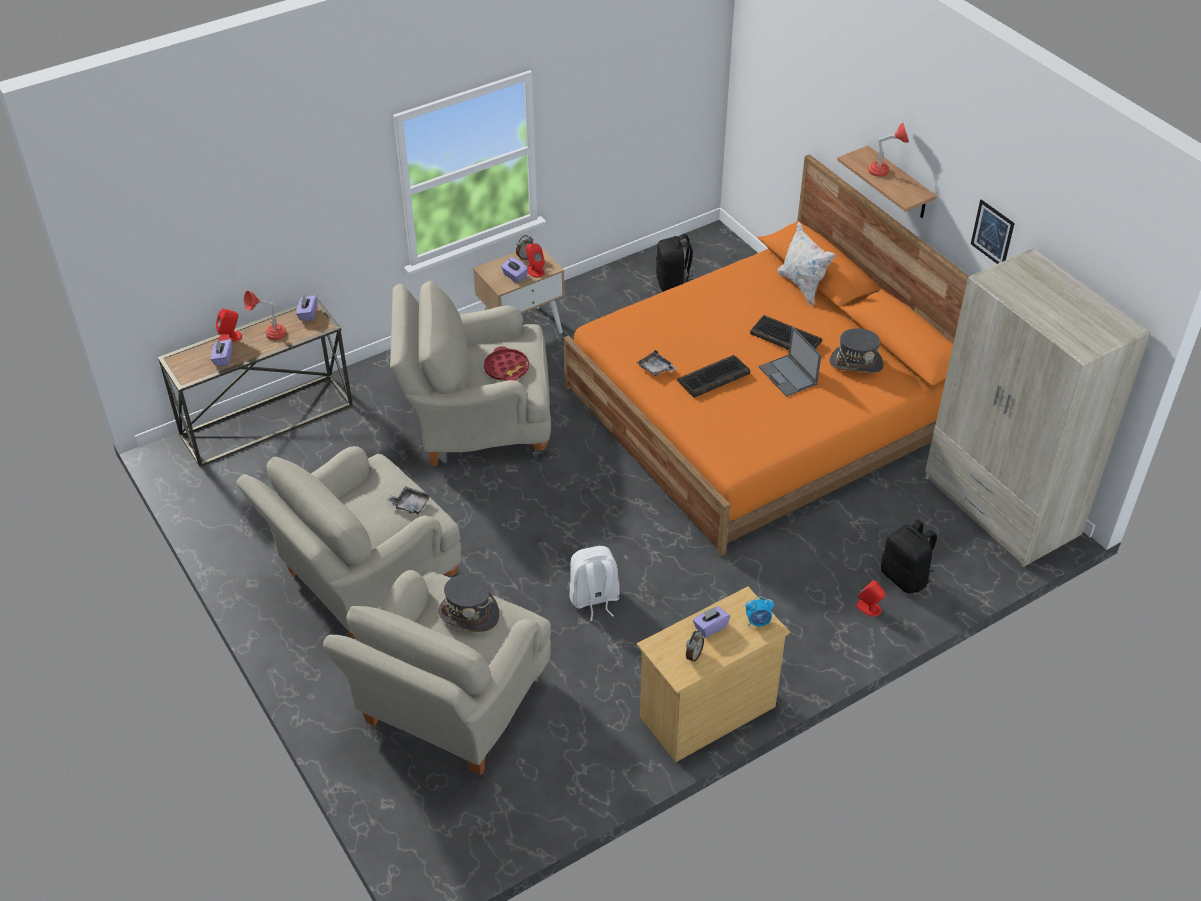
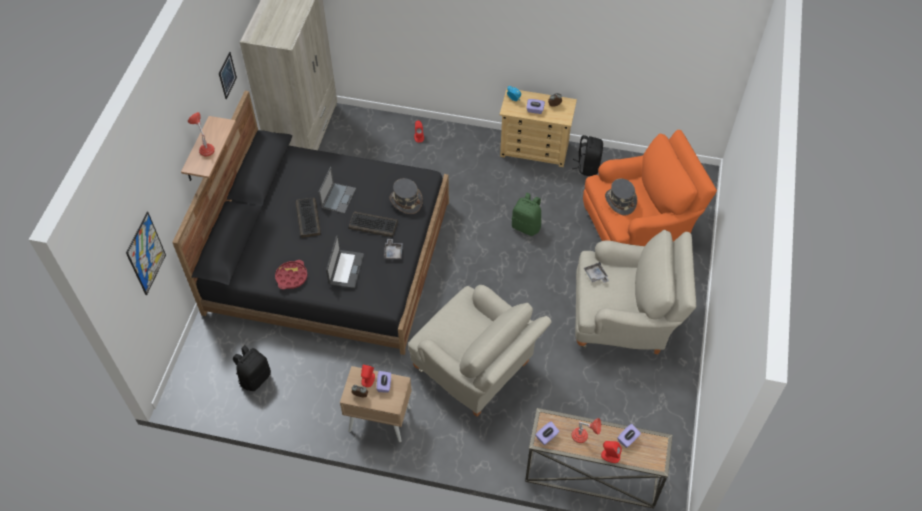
camera: 135 degrees left, 10 degrees up
beige armchair [323,570,551,775] -> orange armchair [583,130,717,246]
red tray [484,346,529,381] -> red tray moved to [275,260,308,290]
orange bed [563,154,969,557] -> black bed [172,91,449,355]
white backpack [569,546,620,621] -> green backpack [512,193,541,236]
white pillow [777,222,835,306] -> none
grey hat [829,328,884,373] -> grey hat moved to [390,178,423,214]
black backpack [881,519,937,593] -> black backpack moved to [572,135,603,176]
none -> picture [126,212,166,295]
none -> laptop [326,236,364,288]

